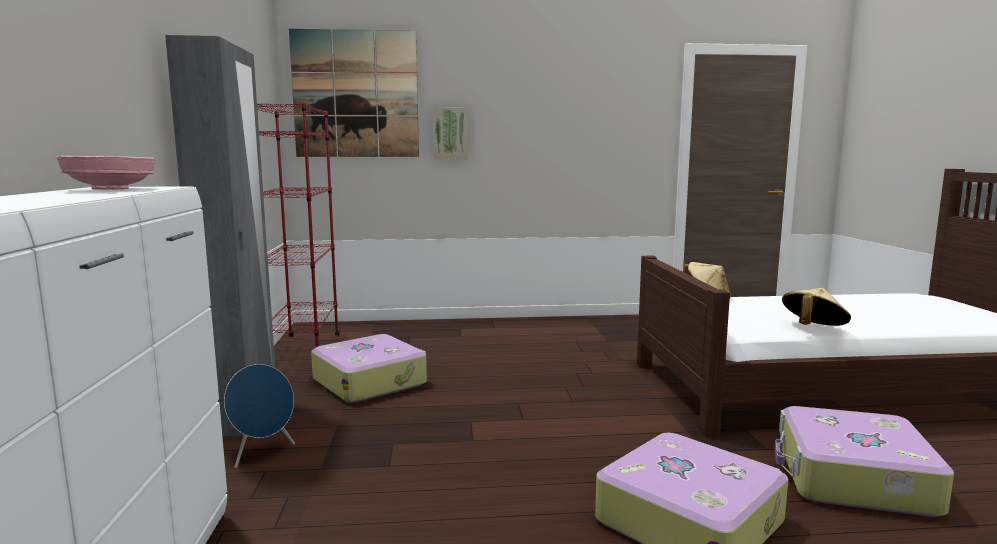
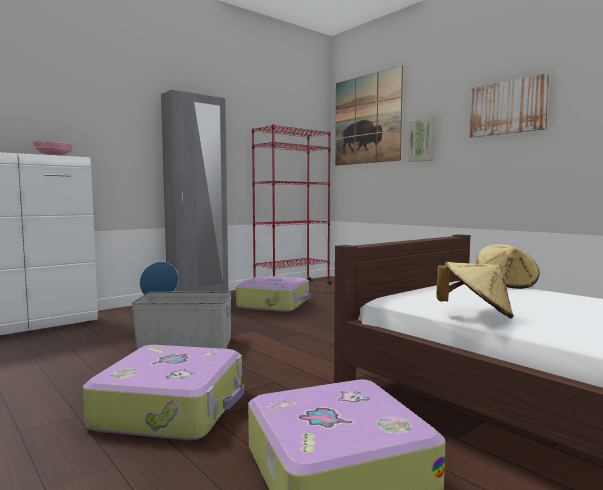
camera: 55 degrees right, 5 degrees down
none -> grey storage box [132,292,232,350]
none -> picture [470,73,549,137]

